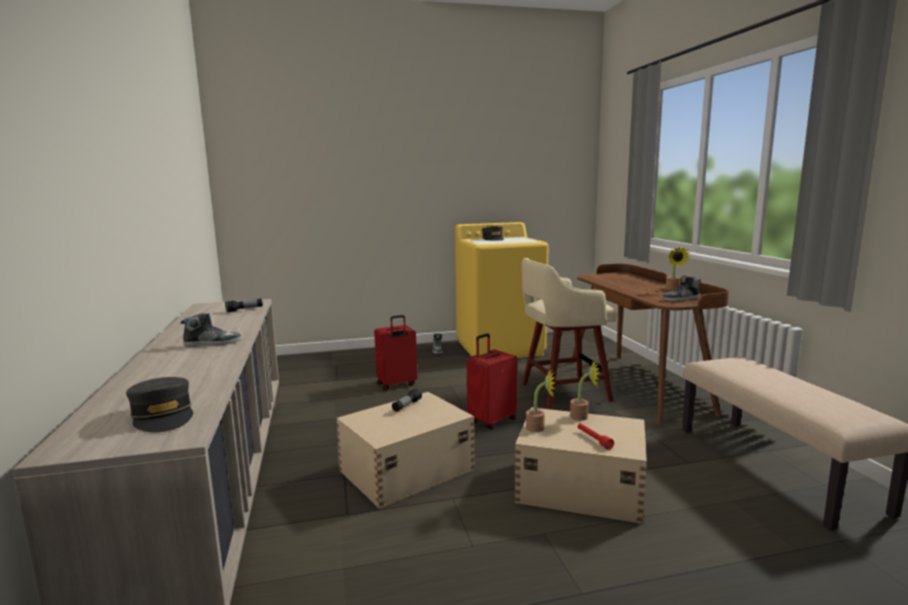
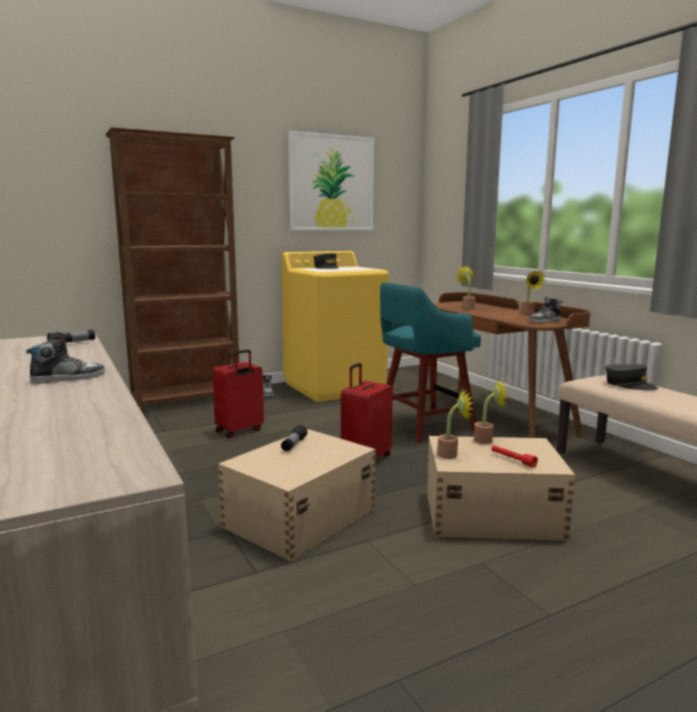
camera: 15 degrees left, 0 degrees up
grey cap [126,377,193,433] -> grey cap moved to [605,364,658,390]
beige stool [522,258,617,409] -> turquoise stool [380,282,481,443]
none -> brown bookcase [105,127,239,412]
none -> picture [288,131,374,230]
none -> potted plant [456,266,475,309]

